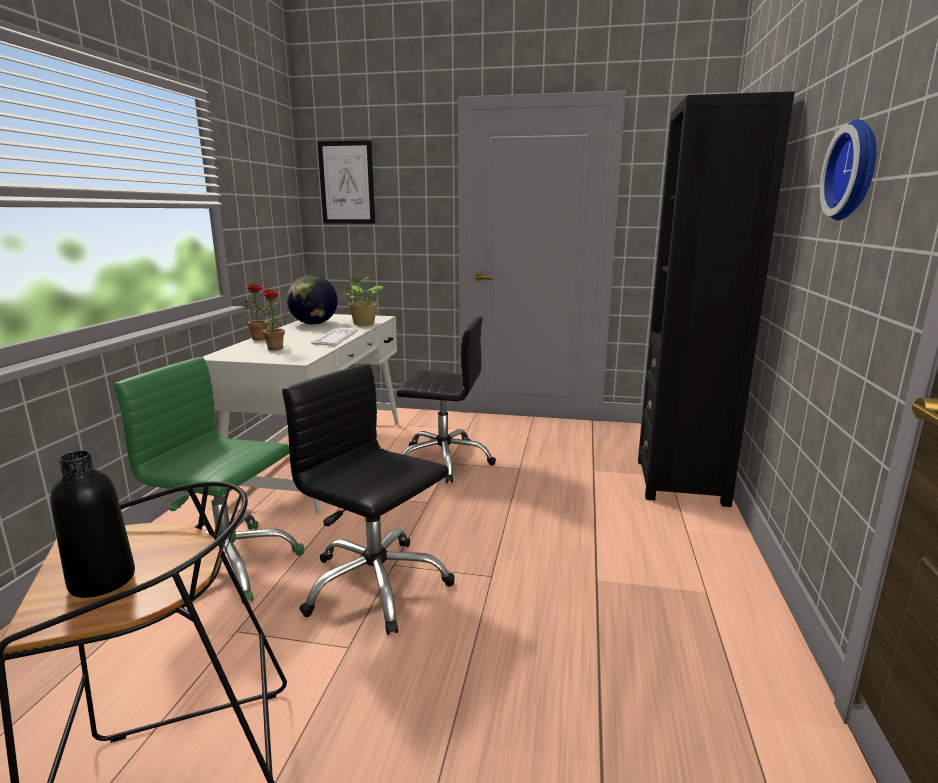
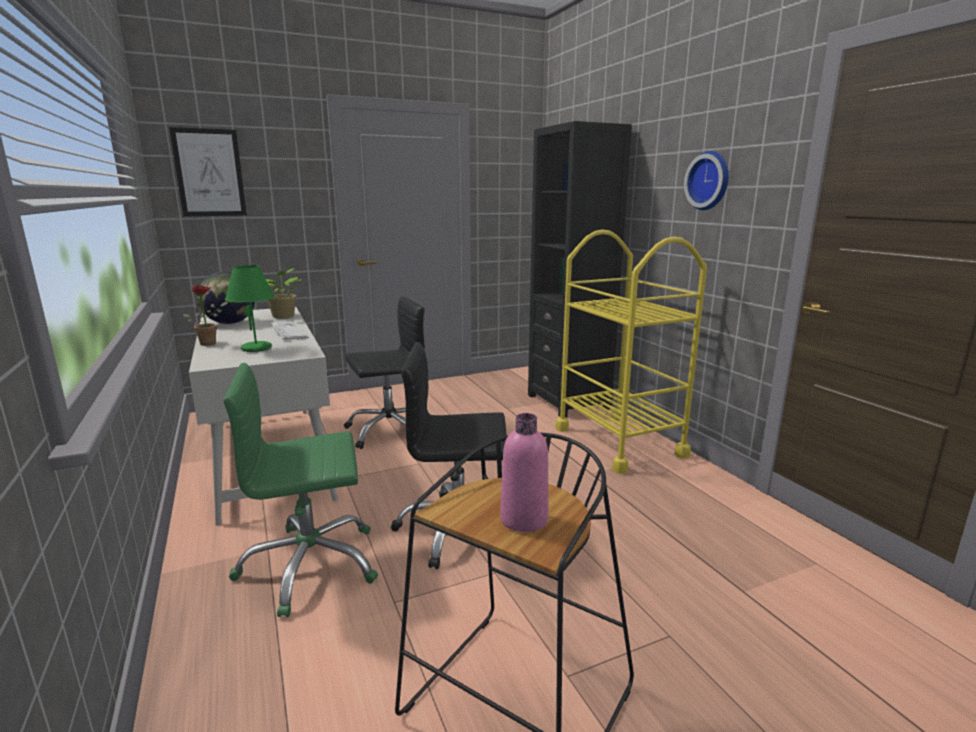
camera: 35 degrees left, 0 degrees up
black bottle [50,451,135,598] -> pink bottle [500,413,548,532]
potted plant [257,289,289,350] -> green table lamp [225,265,275,352]
none -> yellow cart [556,229,707,474]

